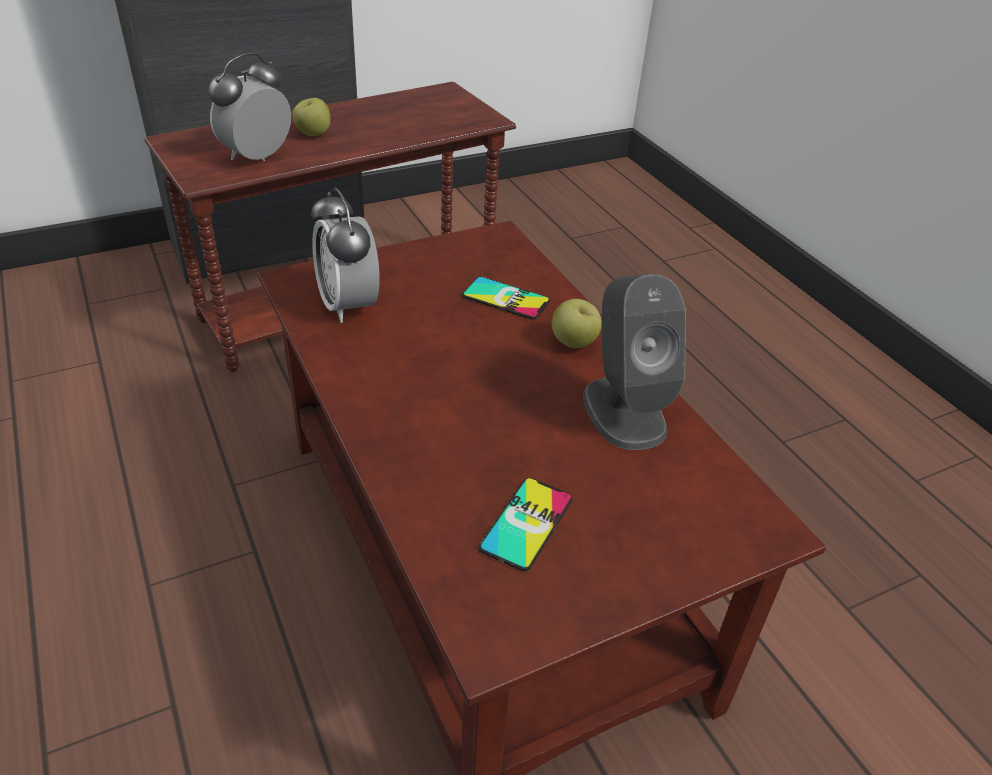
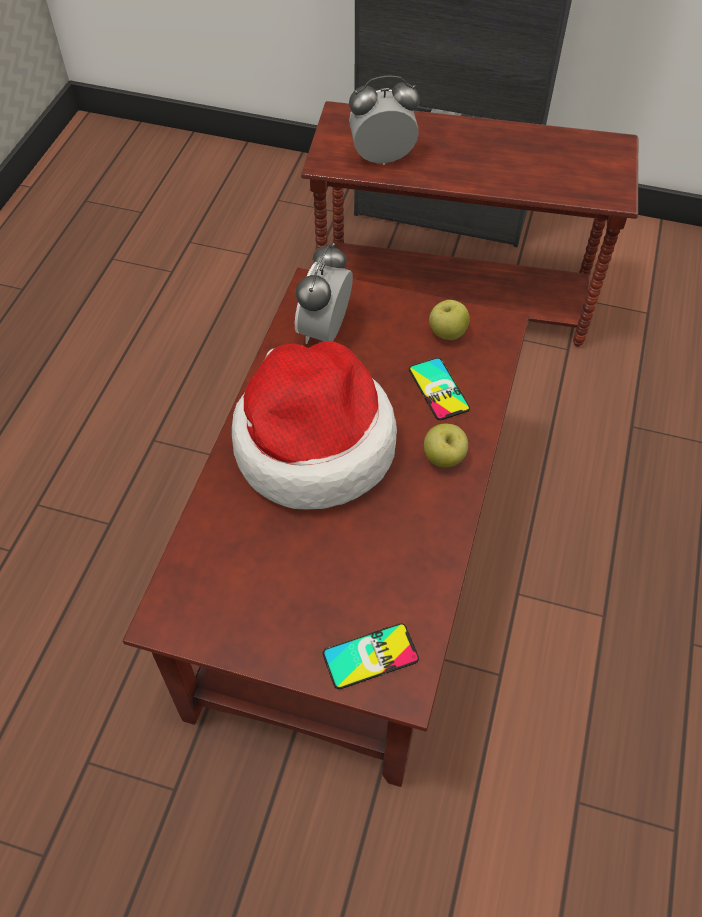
camera: 45 degrees right, 15 degrees up
apple [292,98,330,136] -> apple moved to [429,300,470,340]
phone [478,478,573,571] -> phone moved to [323,623,419,689]
grey speaker [583,274,686,450] -> none
none -> hat [232,341,397,509]

